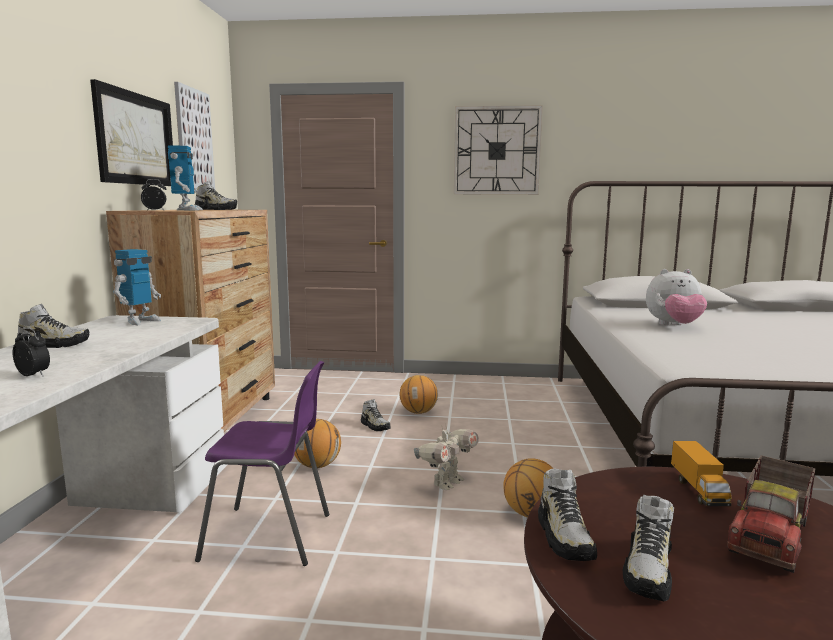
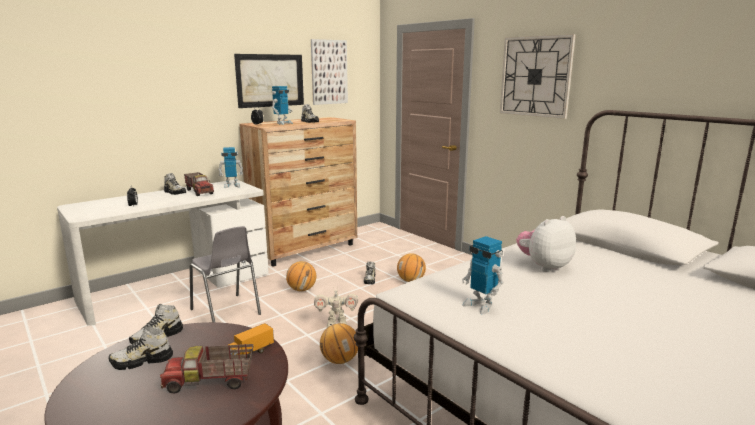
camera: 45 degrees right, 5 degrees up
purple chair [195,361,329,566] -> grey chair [190,226,261,322]
plush toy [646,269,707,325] -> plush toy turned 105 degrees clockwise [516,216,576,272]
none -> toy truck [184,172,214,196]
none -> toy robot [462,236,504,315]

